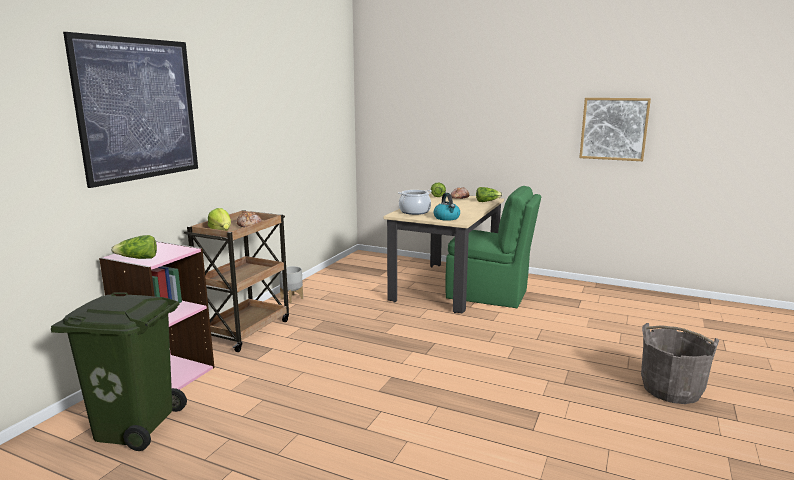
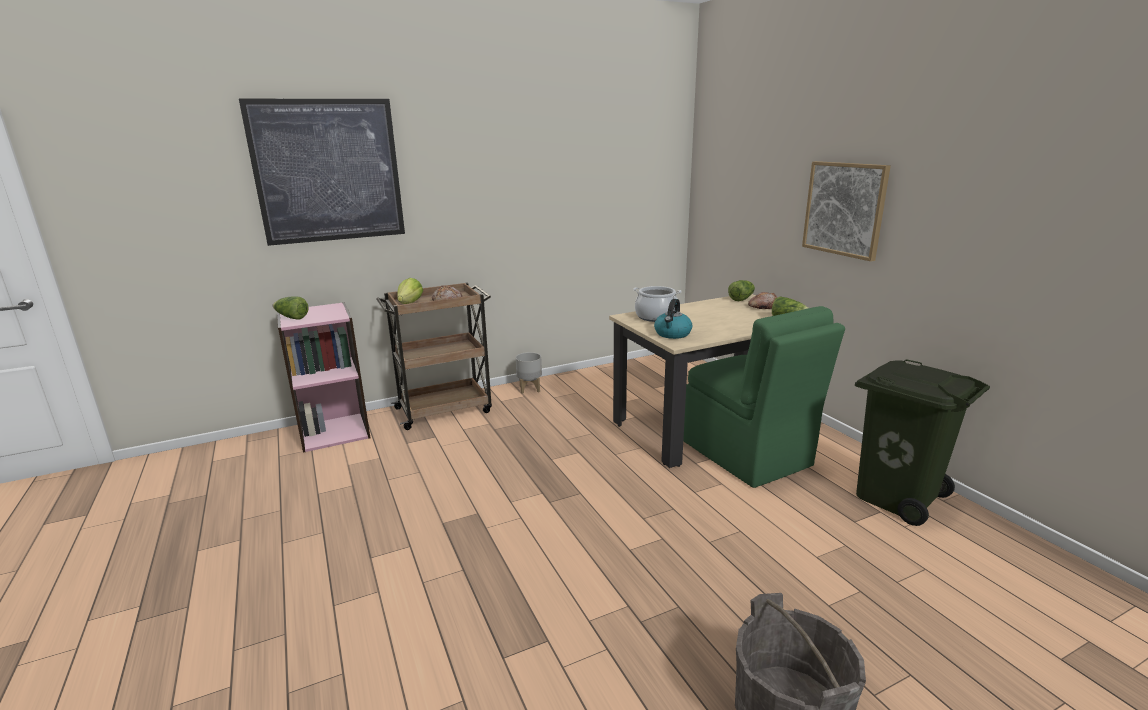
camera: 40 degrees right, 5 degrees up
green trash can [51,292,187,451] -> green trash can moved to [855,359,990,526]
picture [579,98,651,161] -> picture moved to [802,161,891,261]

